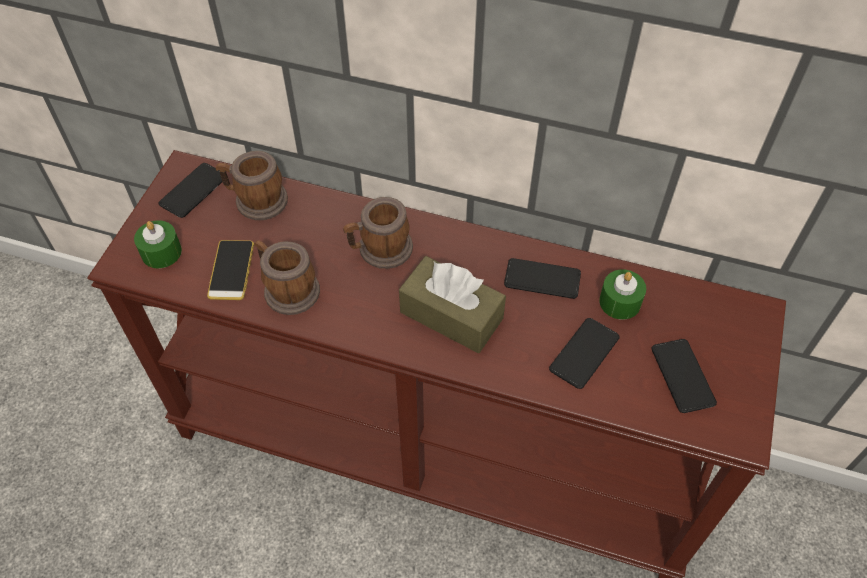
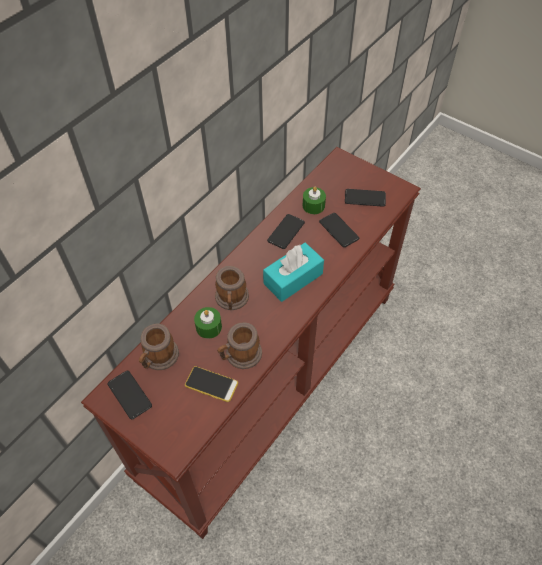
camera: 70 degrees left, 0 degrees up
green candle [134,220,182,268] -> green candle moved to [194,307,222,339]
brown tissue box [399,256,506,353] -> turquoise tissue box [263,243,324,302]

